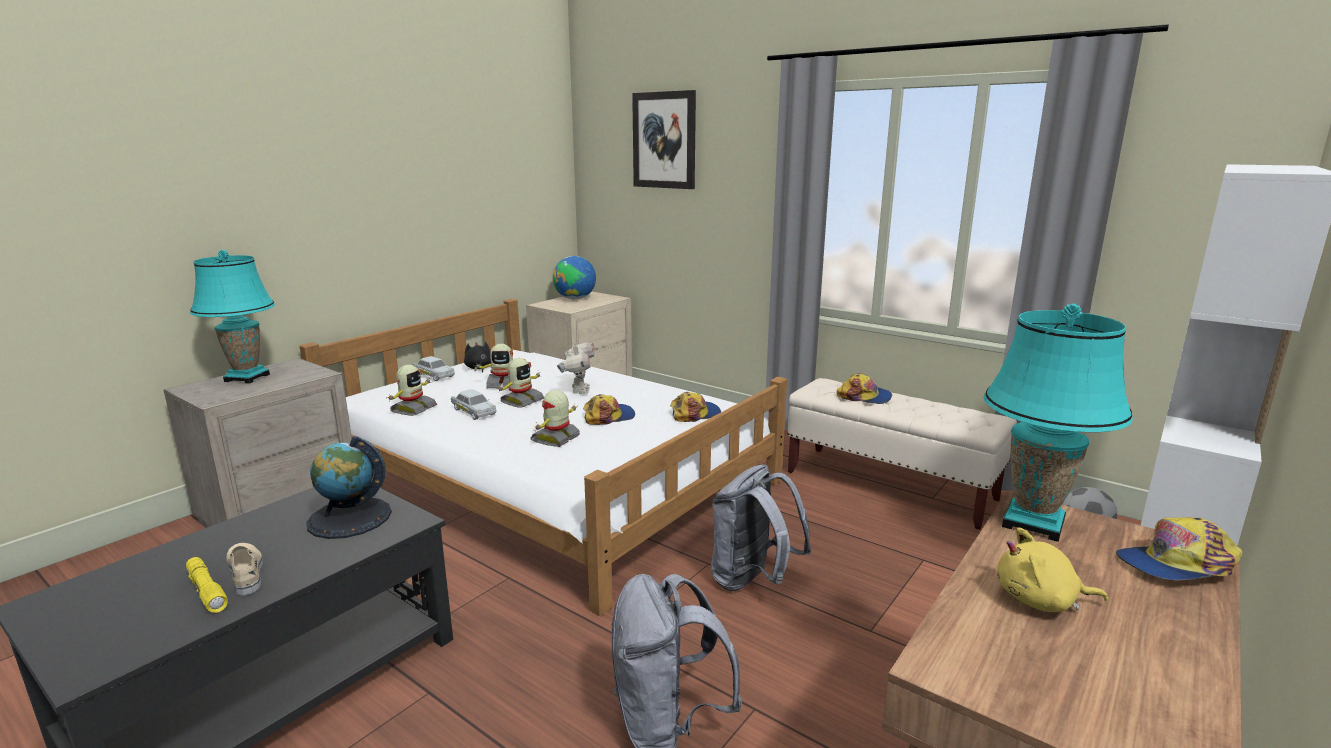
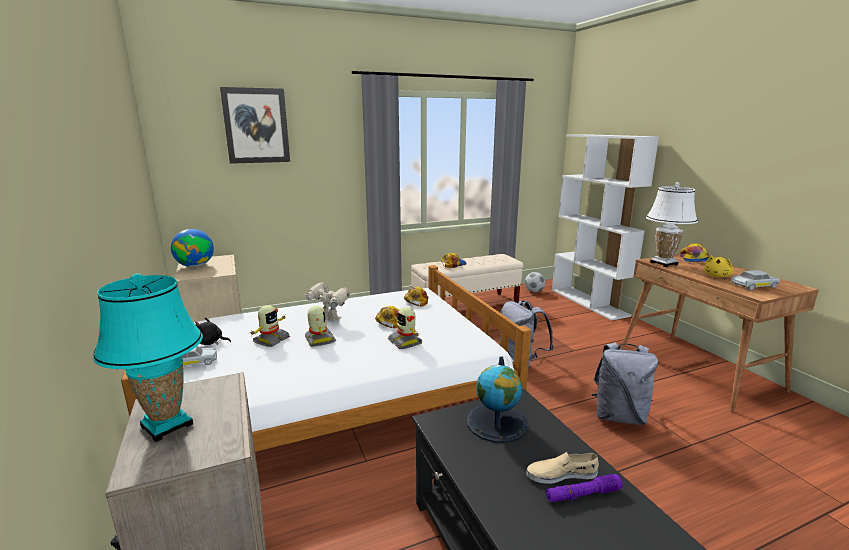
camera: 60 degrees left, 0 degrees up
yellow flashlight [186,557,228,613] -> purple flashlight [546,474,623,502]
toy robot [387,365,437,416] -> none
white toy car [451,389,497,420] -> white toy car moved to [731,270,780,290]
turquoise table lamp [984,304,1133,542] -> white table lamp [646,182,698,267]

